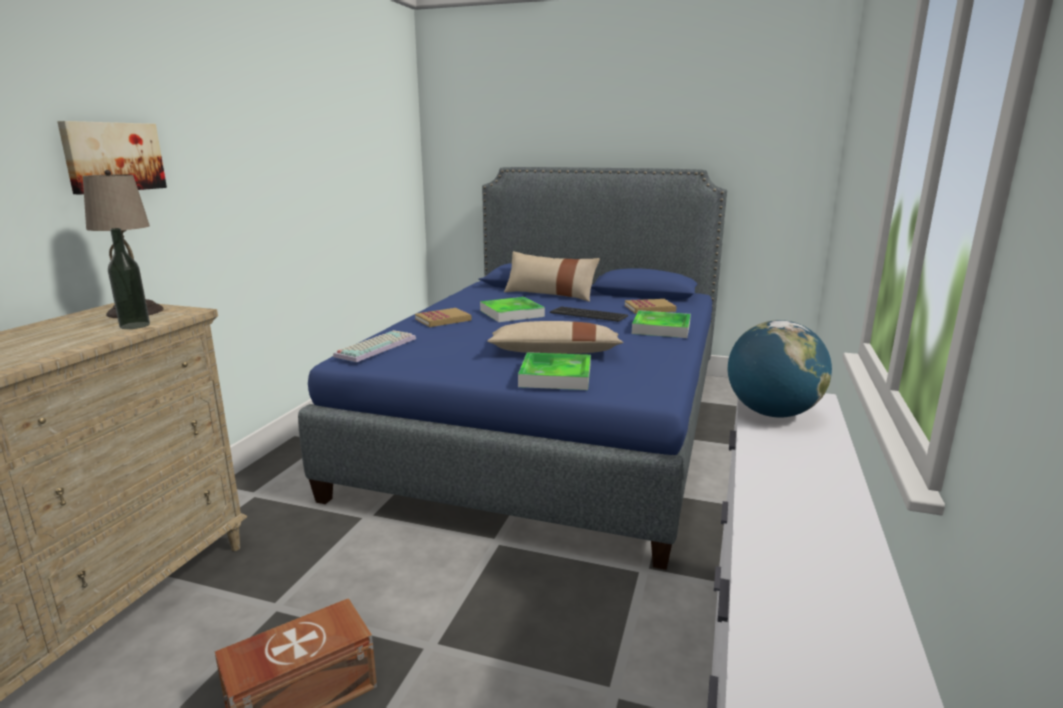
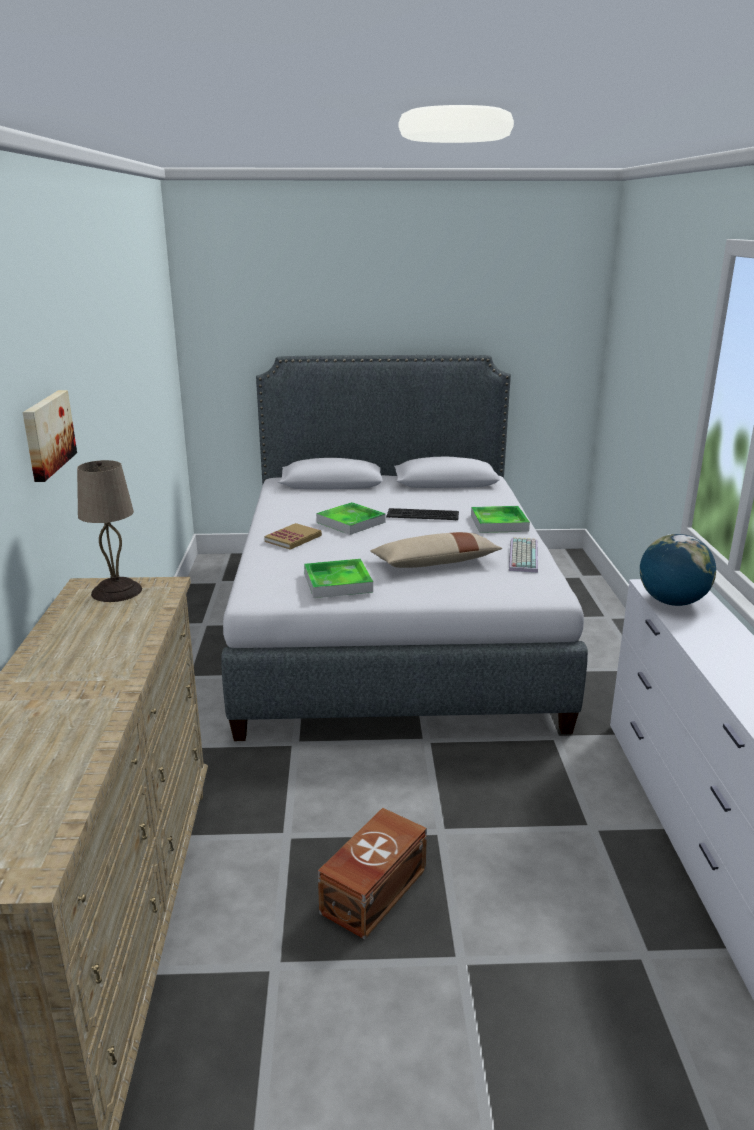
camera: 20 degrees left, 5 degrees up
bottle [108,228,150,329] -> none
blue bed [298,167,727,570] -> grey bed [221,355,588,741]
keyboard [333,330,416,362] -> keyboard moved to [509,537,538,573]
beige pillow [504,251,600,302] -> none
tray [518,352,591,390] -> tray moved to [304,559,373,598]
book [625,299,676,313] -> none

